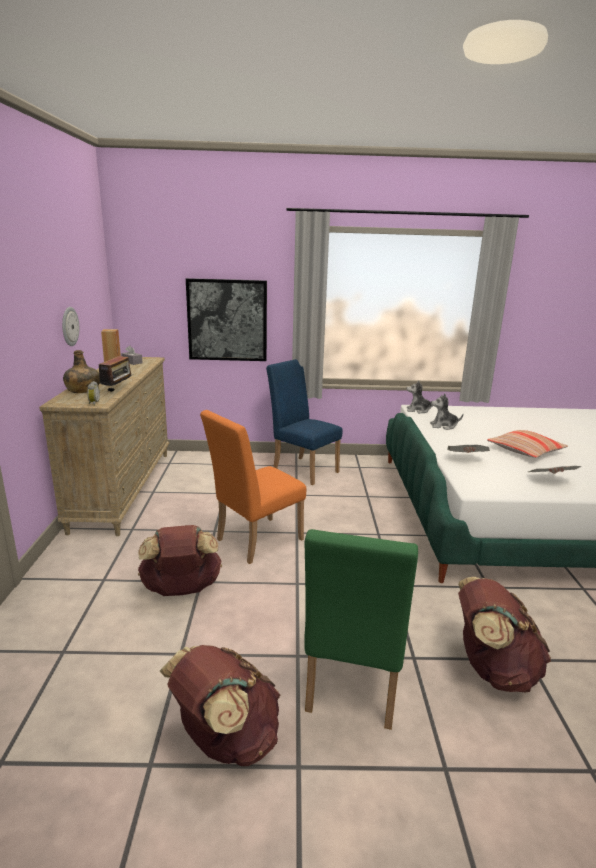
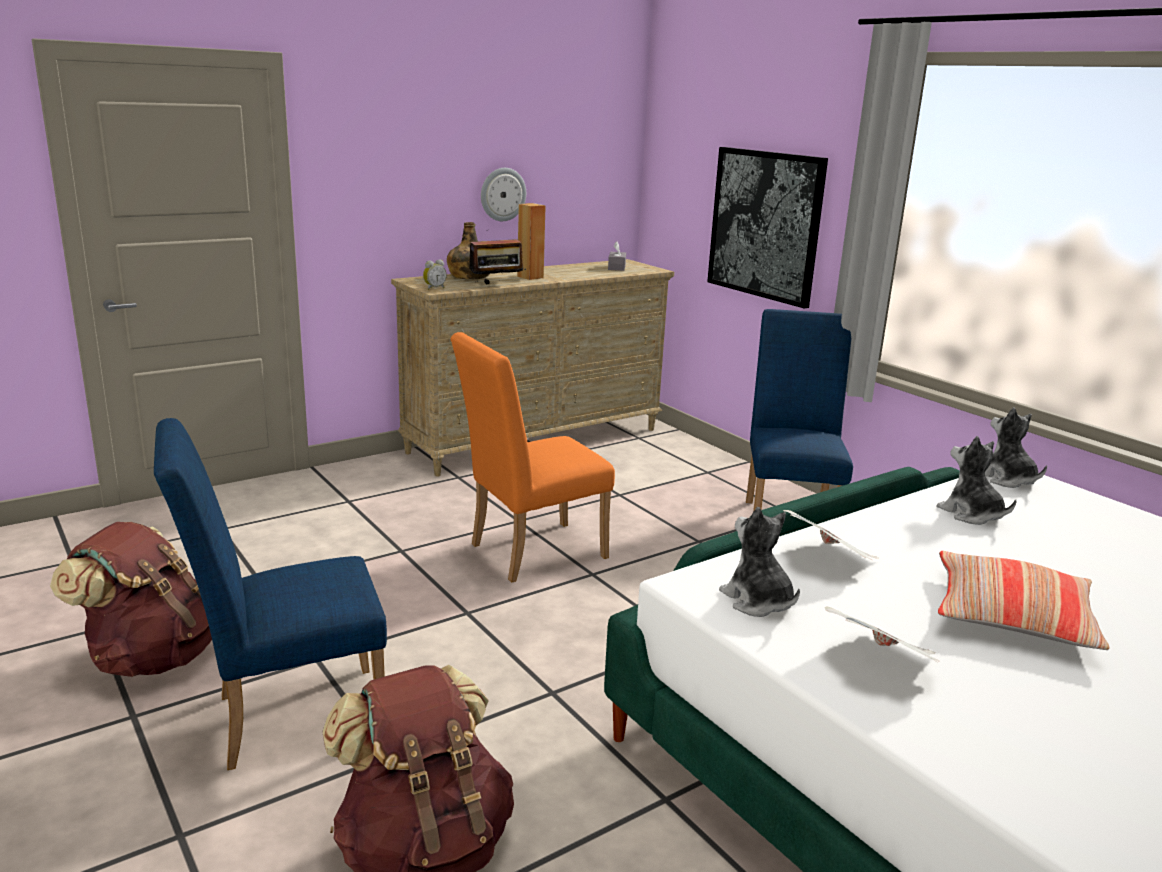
camera: 55 degrees right, 0 degrees up
brown backpack [138,525,222,596] -> none
orange chair [200,410,306,564] -> orange chair turned 45 degrees counterclockwise [450,332,615,583]
green chair [304,529,418,730] -> blue chair [154,418,387,770]
none -> plush toy [719,507,800,617]

